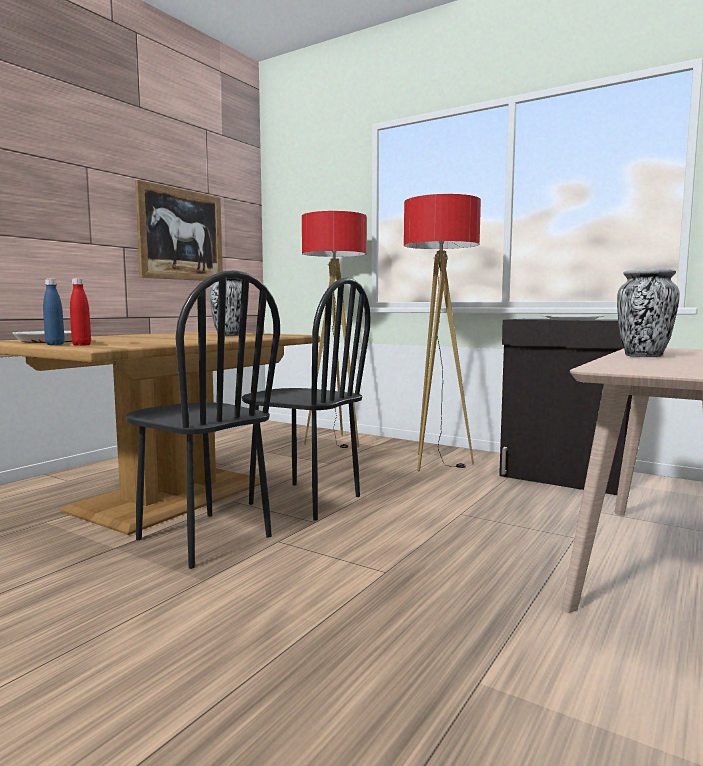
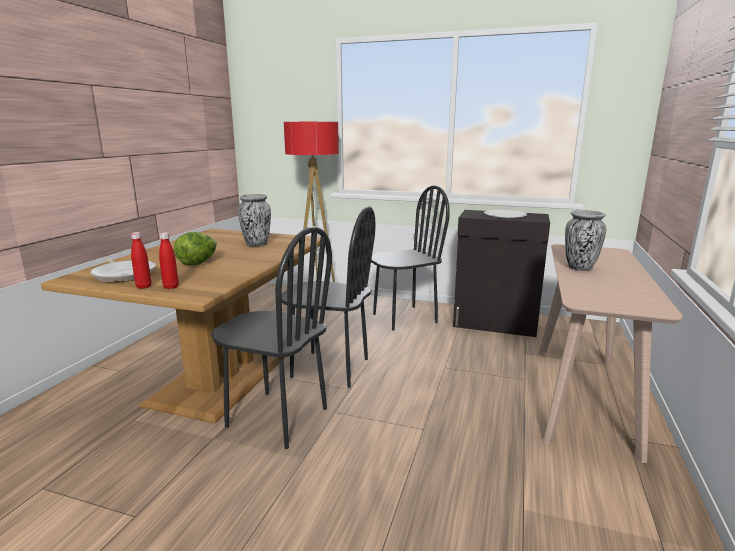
camera: 15 degrees left, 10 degrees up
blue bottle [43,279,65,345] -> red bottle [131,232,151,289]
picture [135,179,223,281] -> none
floor lamp [404,194,481,471] -> black chair [371,185,450,331]
none -> lettuce [174,232,217,266]

